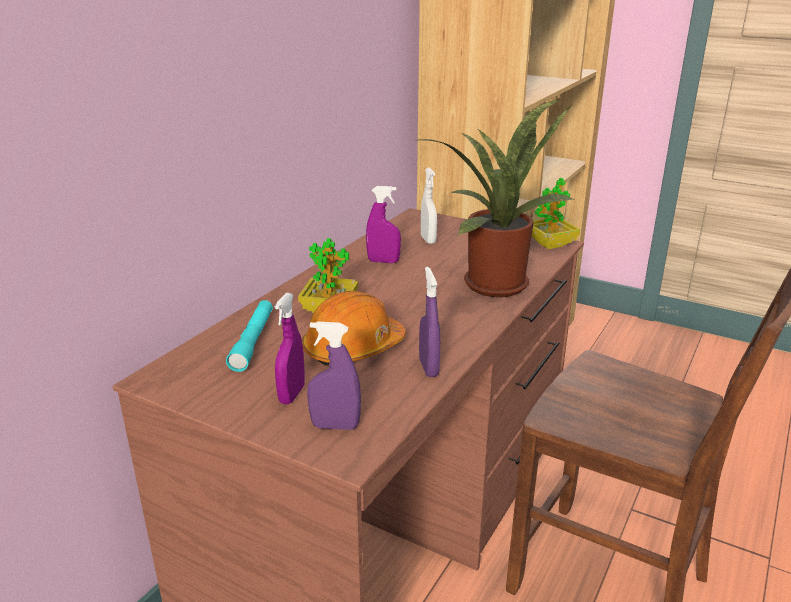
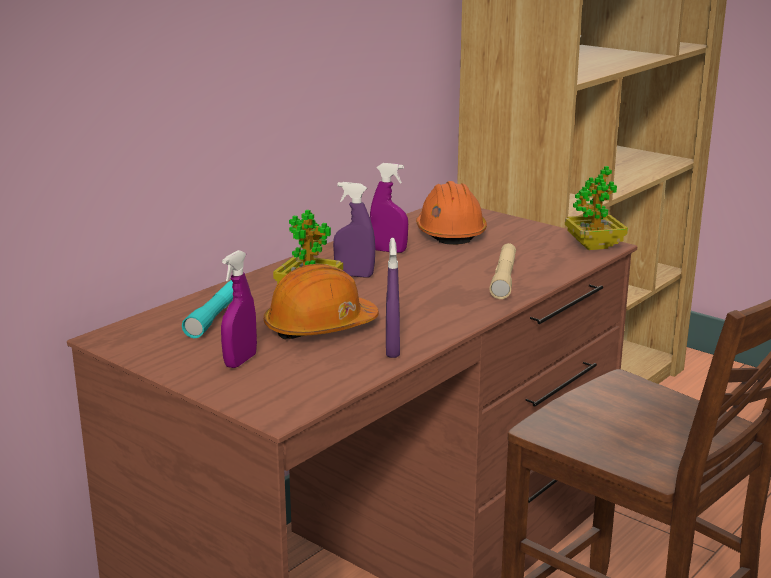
camera: 10 degrees right, 5 degrees down
purple spray bottle [307,321,361,430] -> purple spray bottle moved to [333,182,375,278]
potted plant [419,98,576,297] -> beige flashlight [489,243,516,299]
white spray bottle [421,168,437,244] -> orange hard hat [416,181,487,245]

